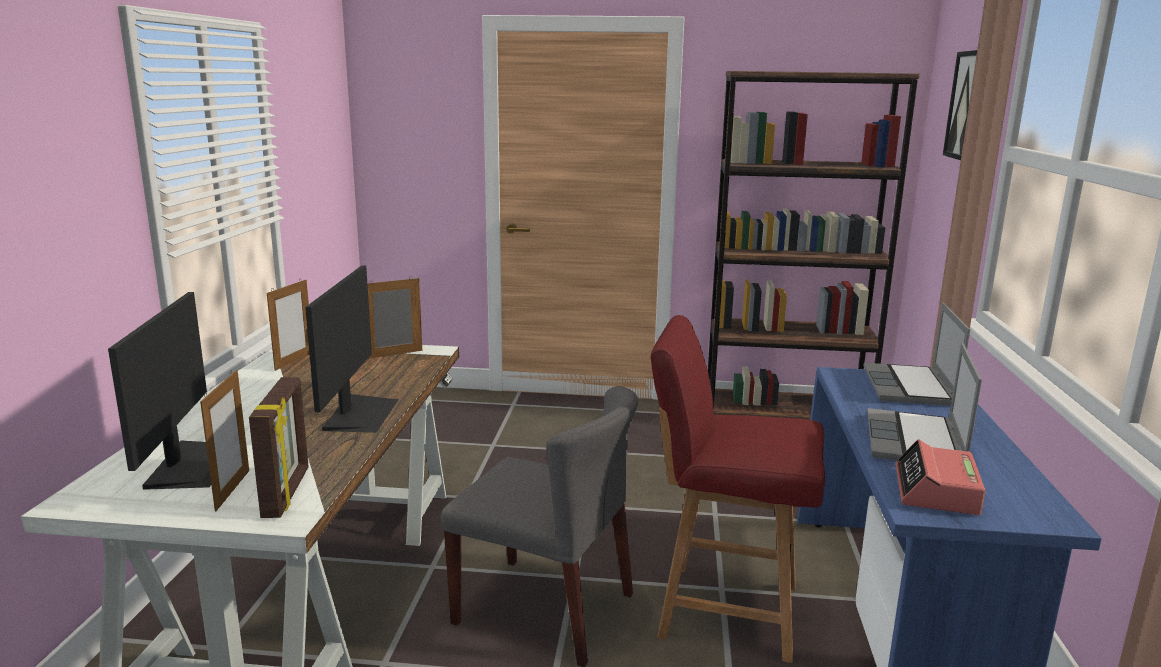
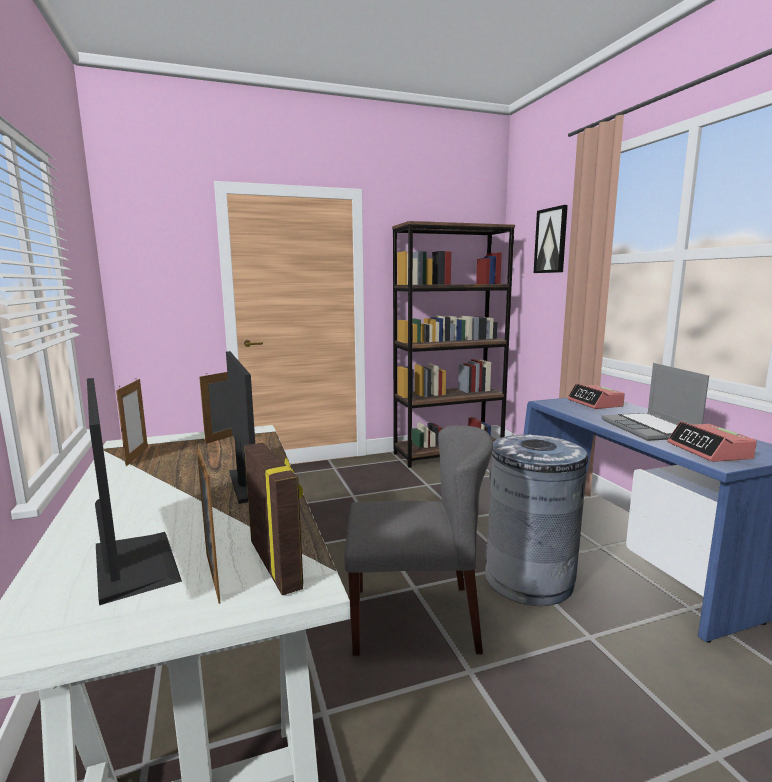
camera: 25 degrees left, 5 degrees down
red chair [651,315,825,663] -> grey trash can [485,434,588,606]
laptop [863,302,970,406] -> alarm clock [567,383,625,409]

